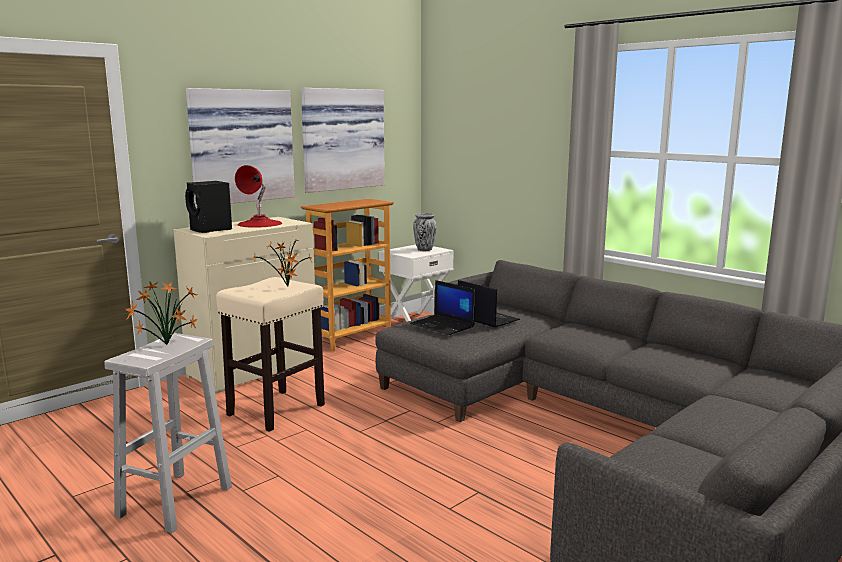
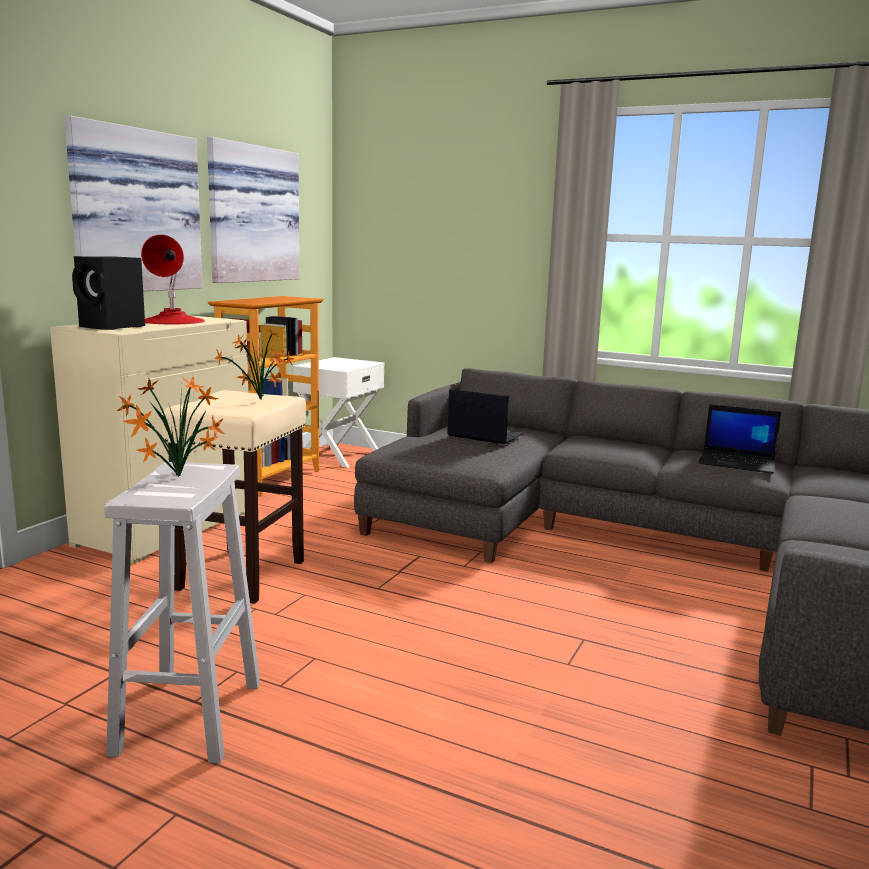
camera: 20 degrees left, 0 degrees up
laptop [410,280,475,335] -> laptop moved to [698,404,781,474]
vase [413,213,437,251] -> none

